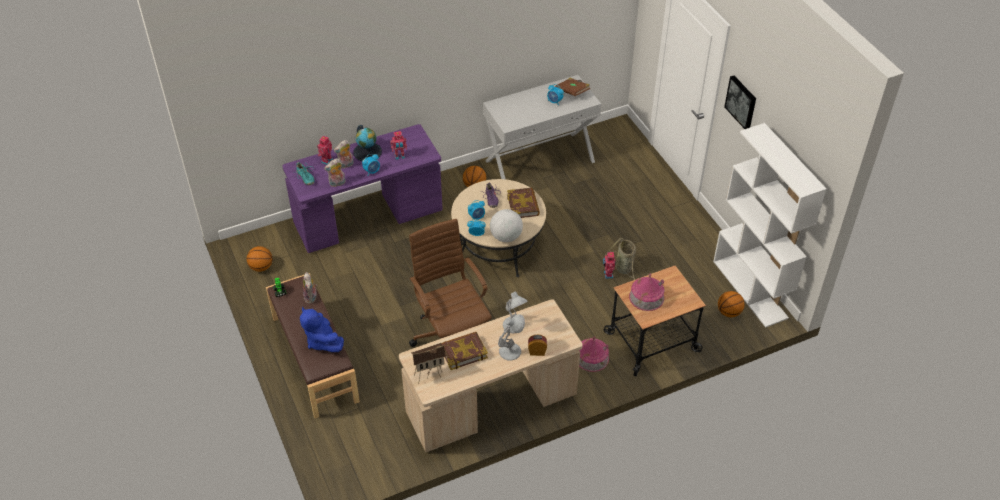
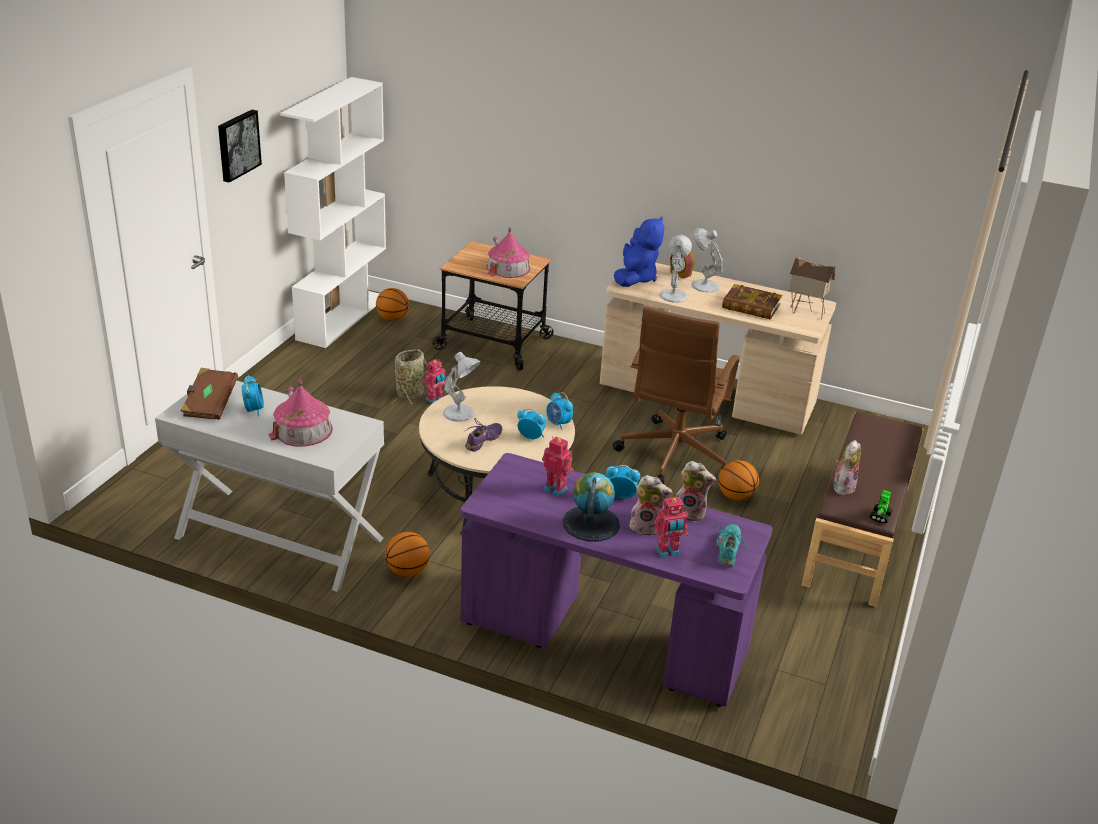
camera: 135 degrees left, 15 degrees down
basketball [247,246,273,272] -> basketball moved to [718,460,759,501]
blue plush toy [300,307,344,352] -> blue plush toy moved to [614,216,664,287]
globe [490,209,523,242] -> none
book [507,188,540,218] -> white table lamp [443,352,480,422]
toy house [579,336,609,372] -> toy house moved to [269,379,333,447]

